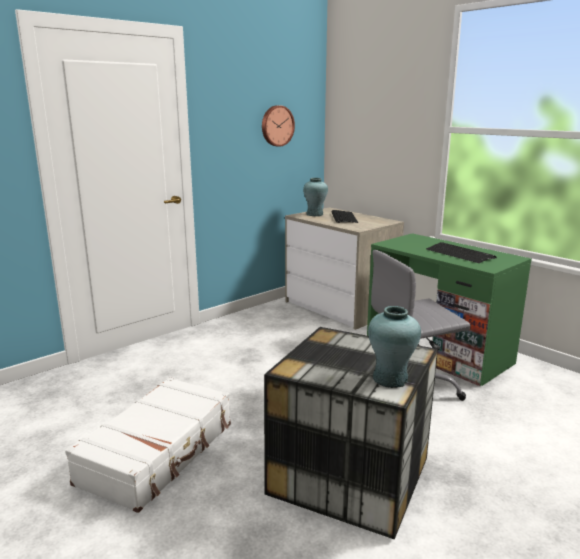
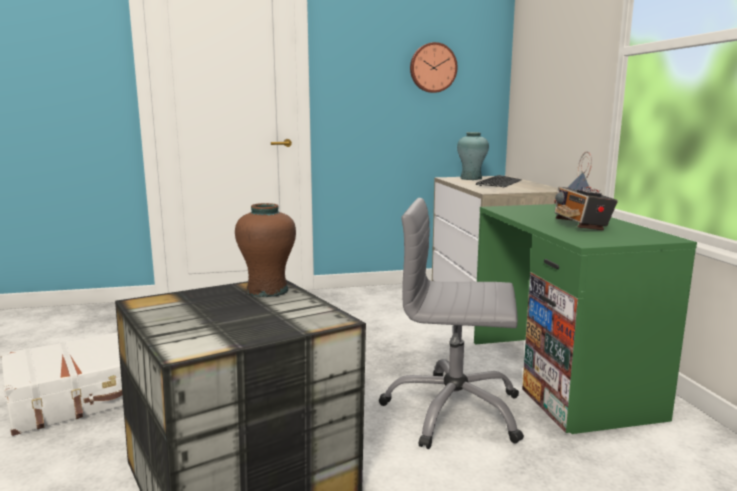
camera: 30 degrees right, 5 degrees down
turquoise vase [368,306,421,388] -> none
keyboard [426,242,497,263] -> radio [554,151,618,230]
none -> brown vase [235,203,296,297]

